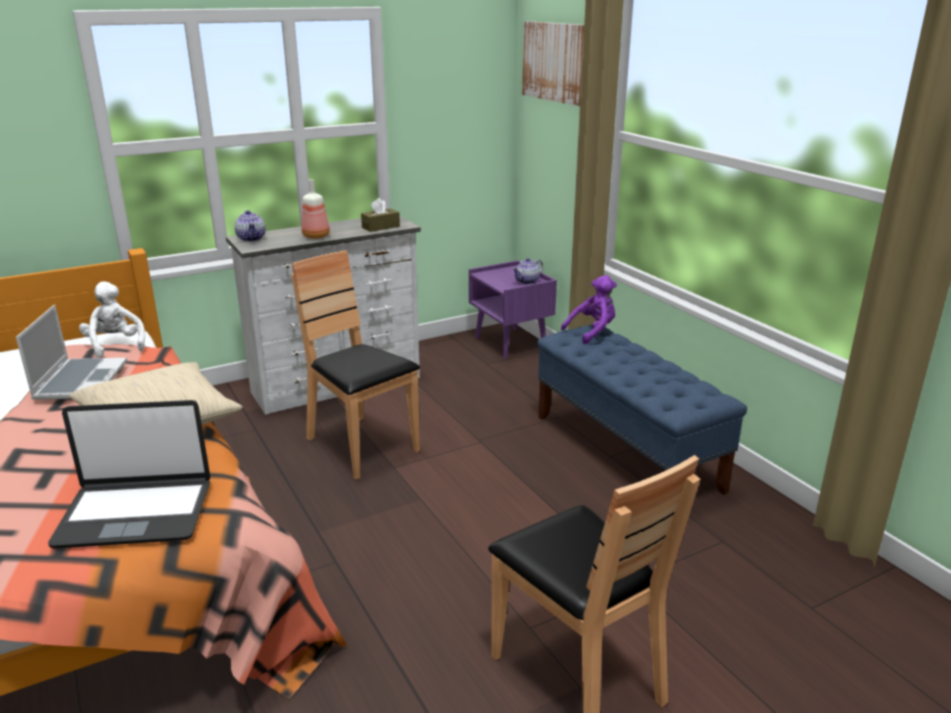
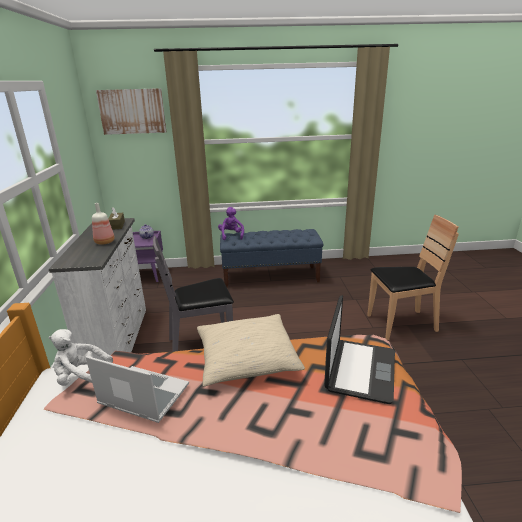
camera: 65 degrees left, 0 degrees up
teapot [235,210,266,242] -> none
brown chair [291,250,420,480] -> grey chair [152,236,234,352]

